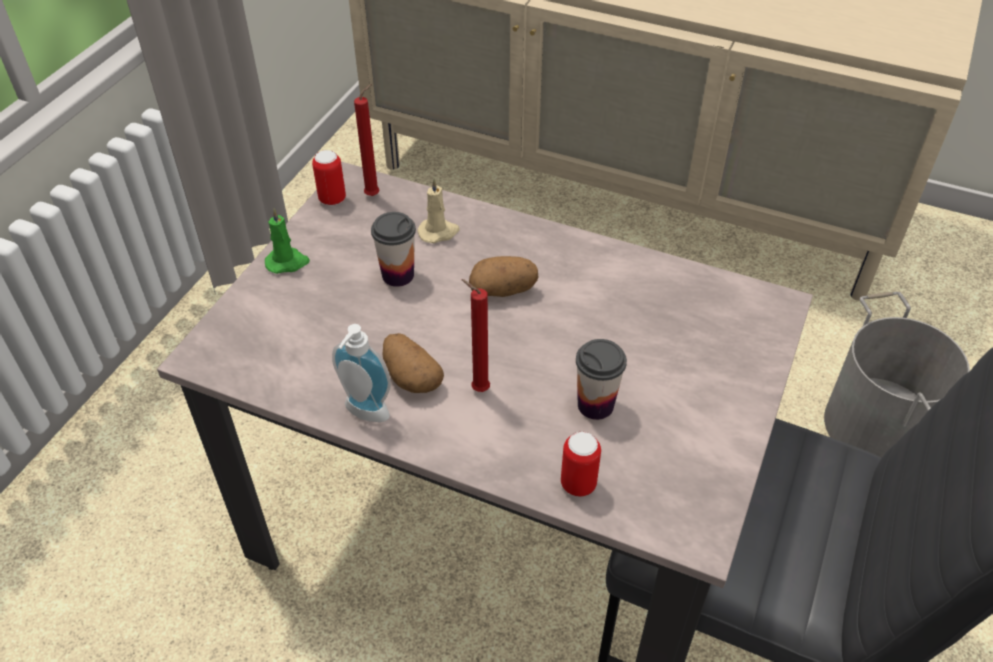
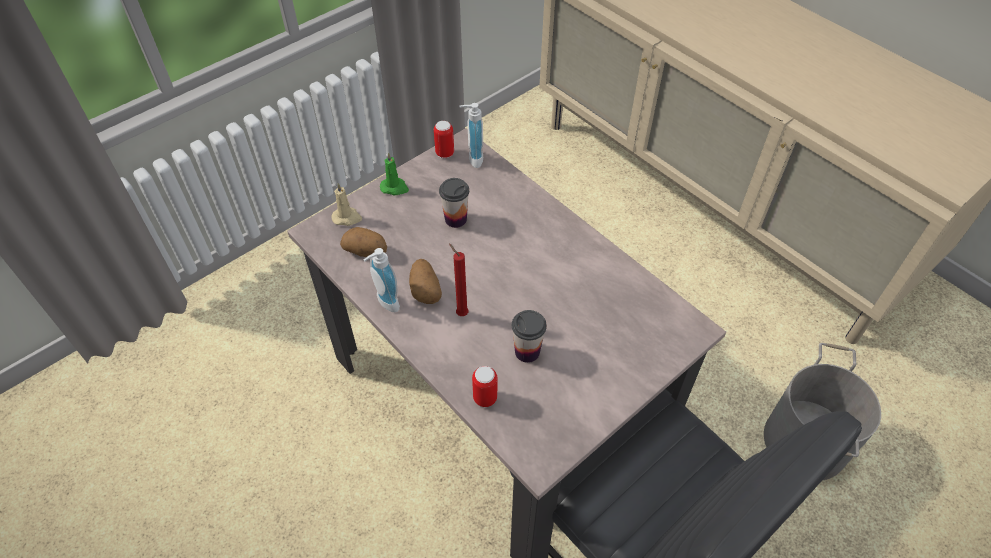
camera: 25 degrees right, 5 degrees up
red candle [354,84,380,196] -> soap dispenser [460,103,483,168]
beige candle [417,178,460,243] -> beige candle moved to [332,183,362,226]
potato [469,256,538,297] -> potato moved to [340,227,387,257]

